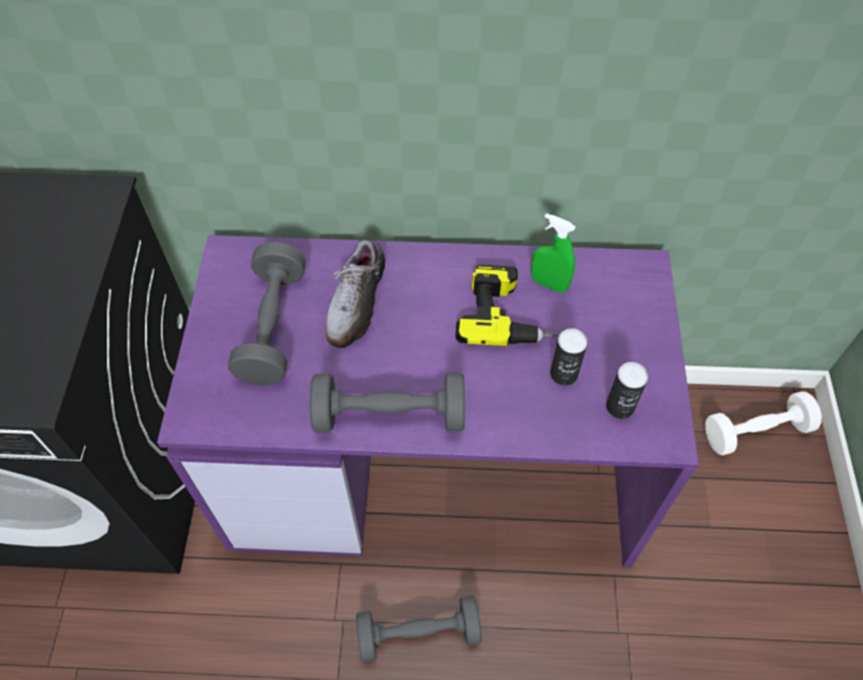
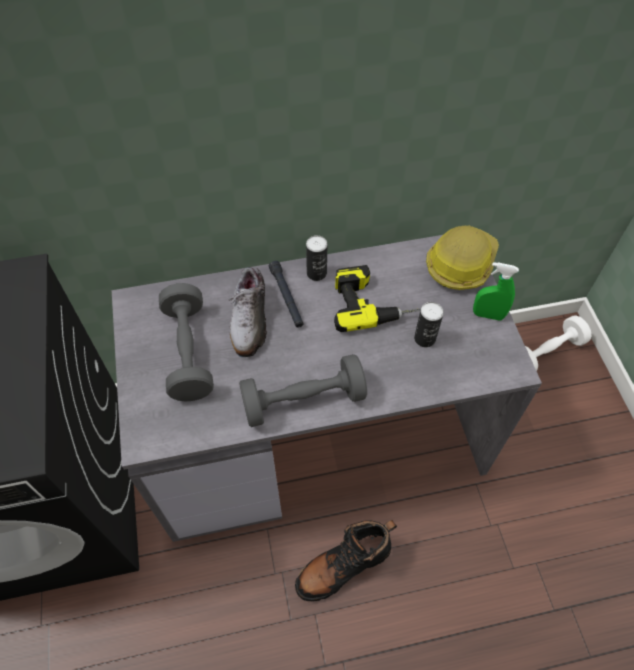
camera: 15 degrees left, 0 degrees up
purple desk [157,235,699,567] -> grey desk [112,235,542,542]
grey dumbbell [356,595,482,662] -> black boot [295,520,397,601]
green spray bottle [531,213,576,293] -> green spray bottle moved to [473,262,519,321]
can [606,362,648,419] -> can moved to [306,235,328,281]
none -> black flashlight [269,261,304,328]
none -> hard hat [426,226,499,290]

